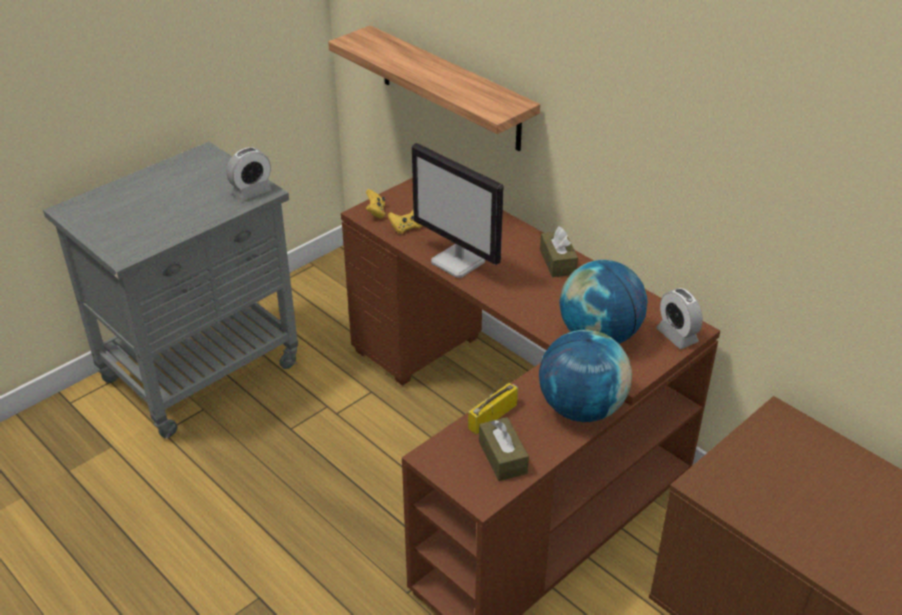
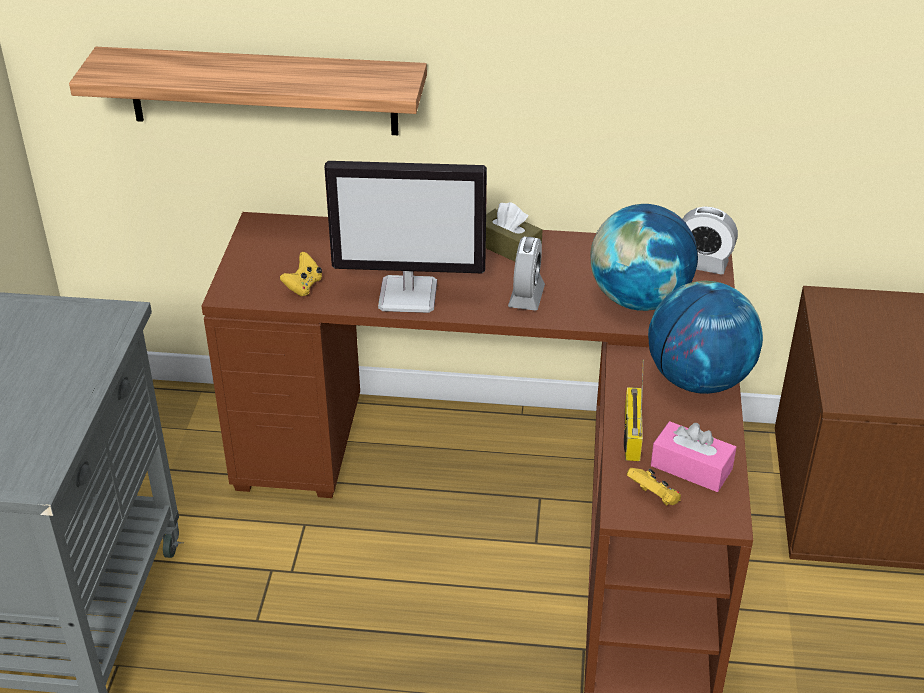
camera: 40 degrees left, 0 degrees up
alarm clock [226,147,272,201] -> alarm clock moved to [508,237,545,311]
yellow game controller [366,189,385,218] -> yellow game controller moved to [626,468,681,506]
brown tissue box [479,417,529,481] -> pink tissue box [651,421,736,492]

